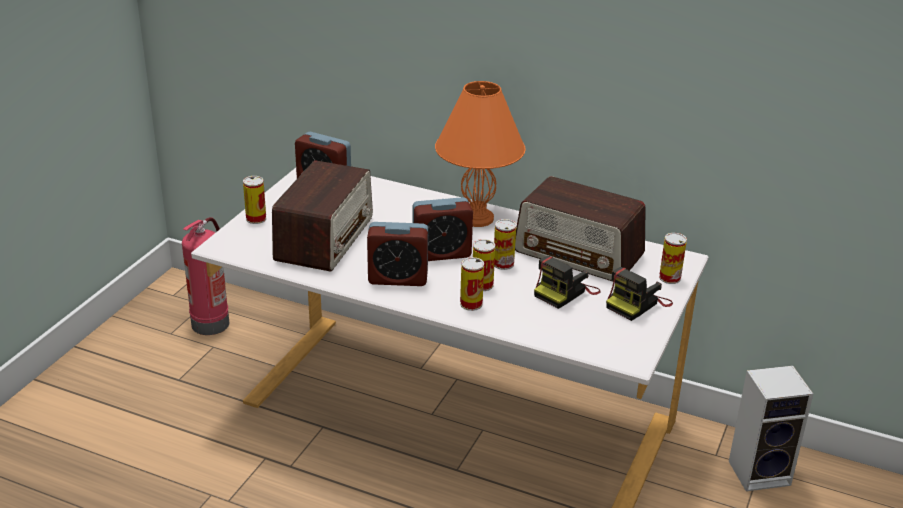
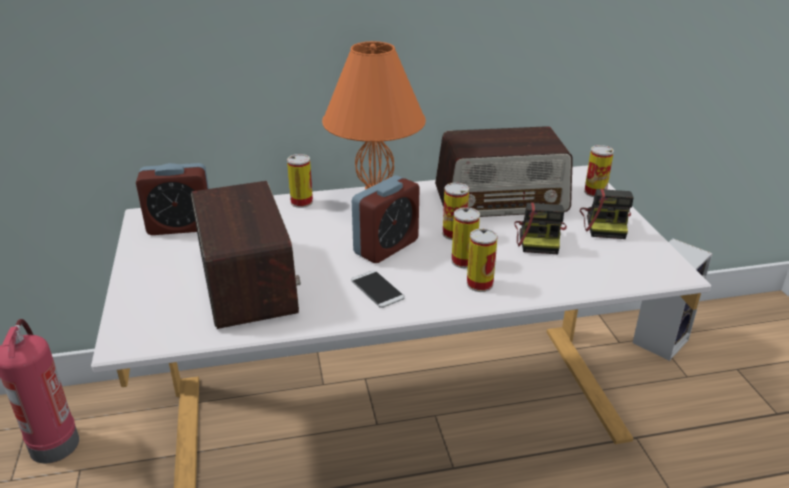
camera: 35 degrees left, 0 degrees up
can [243,176,266,224] -> can moved to [287,154,313,208]
alarm clock [367,222,428,286] -> phone [351,270,405,308]

